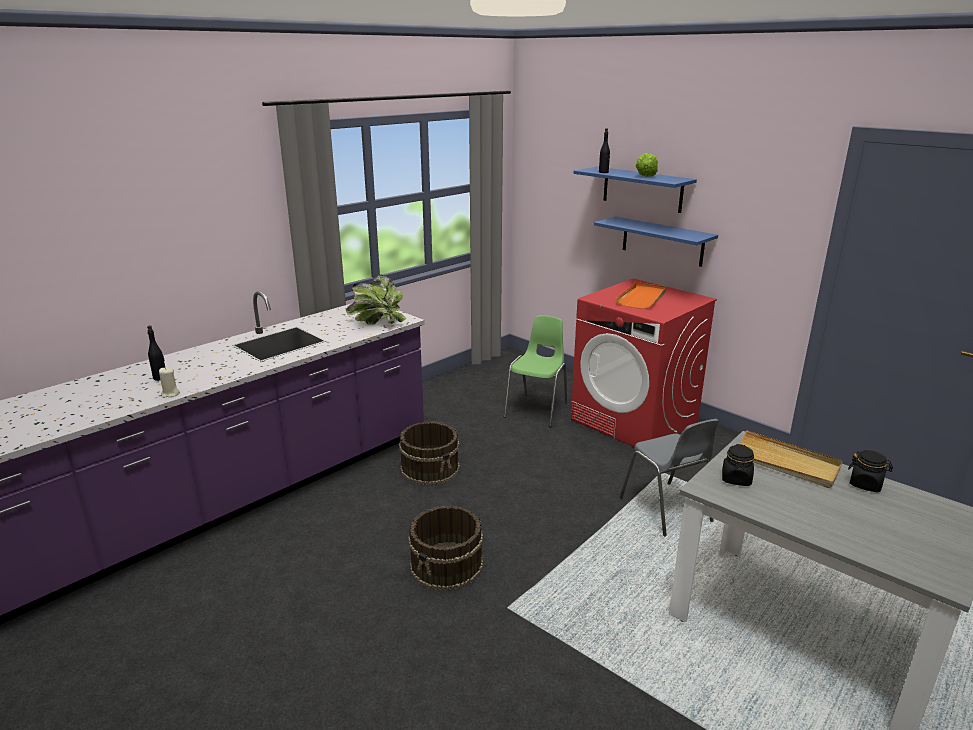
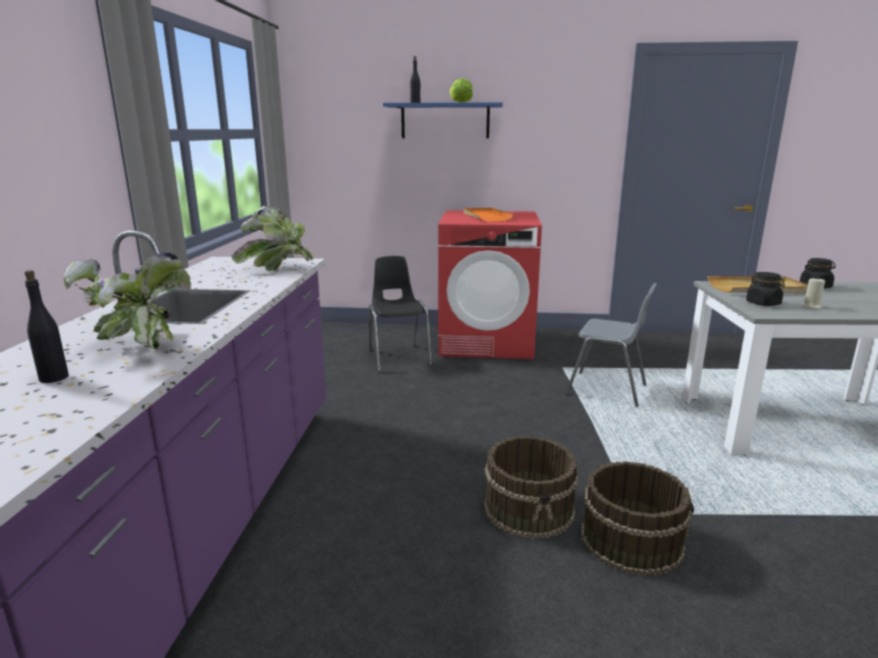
camera: 40 degrees left, 5 degrees down
beige candle [159,367,180,398] -> beige candle moved to [802,278,825,309]
brown bucket [399,421,460,485] -> brown bucket moved to [581,461,694,576]
green chair [504,315,568,427] -> black chair [369,256,432,372]
blue shelf [593,217,718,267] -> none
none -> potted plant [64,253,191,349]

